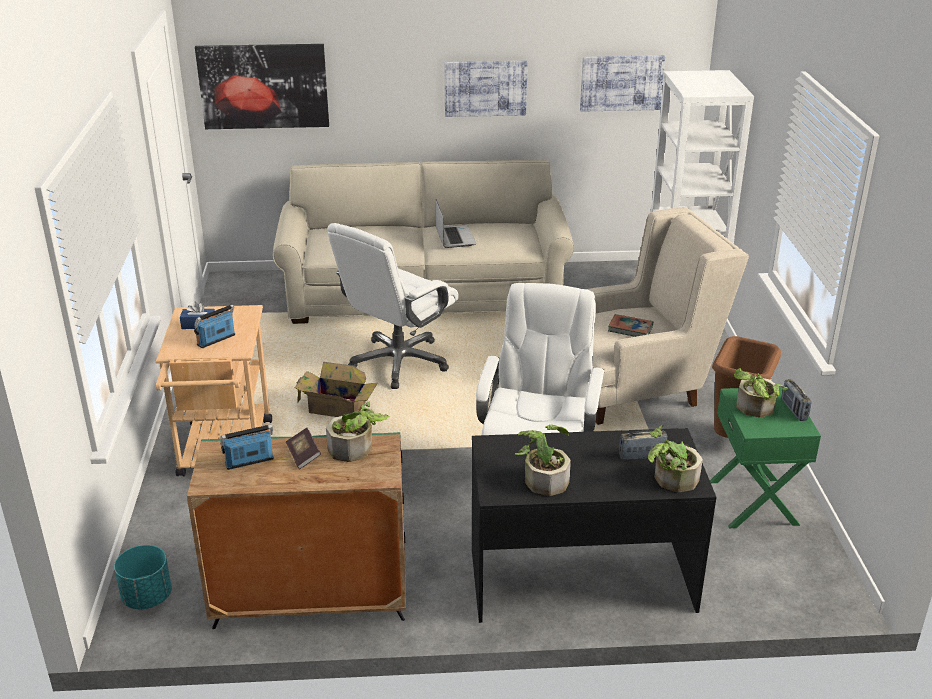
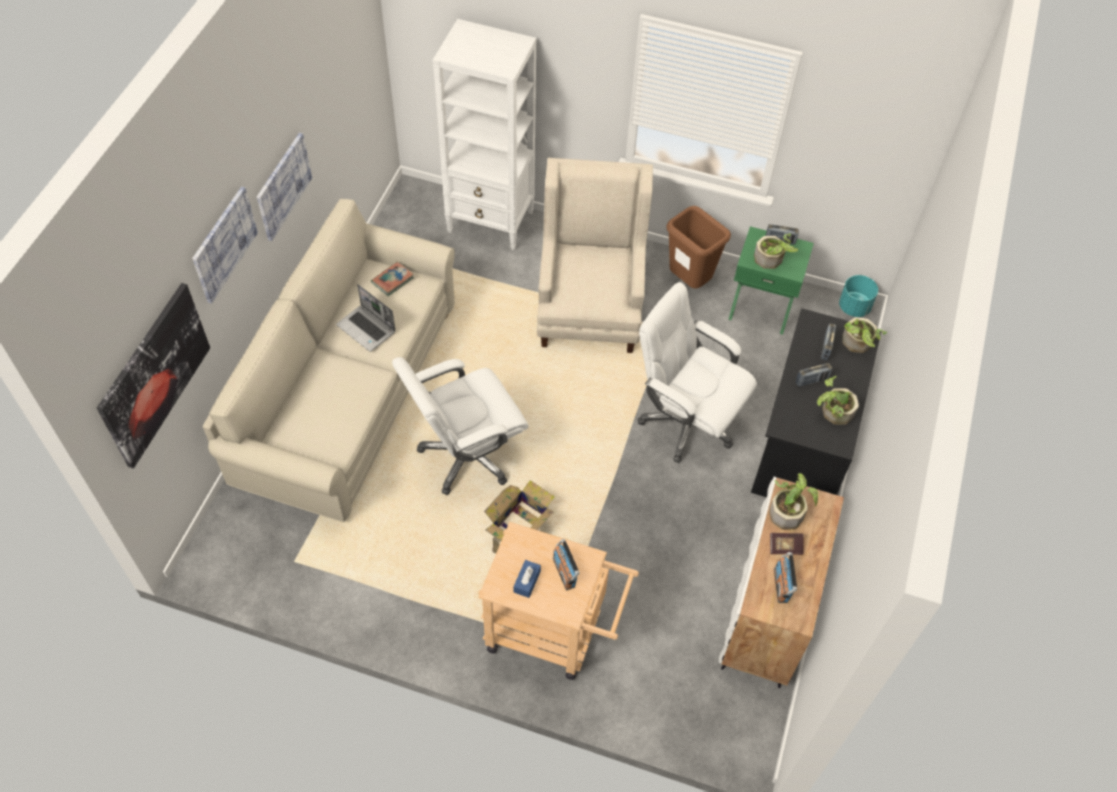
camera: 70 degrees left, 25 degrees up
turquoise planter [114,545,172,609] -> turquoise planter moved to [839,275,878,317]
green cabinet [187,432,406,629] -> white cabinet [719,476,844,688]
white office chair [327,223,459,389] -> white office chair turned 90 degrees clockwise [392,357,529,495]
laptop [435,199,476,248] -> laptop turned 150 degrees counterclockwise [336,284,396,352]
picture [580,55,665,112] -> picture moved to [192,186,258,304]
book [608,314,653,337] -> book moved to [371,261,414,296]
none -> radio [796,363,832,387]

